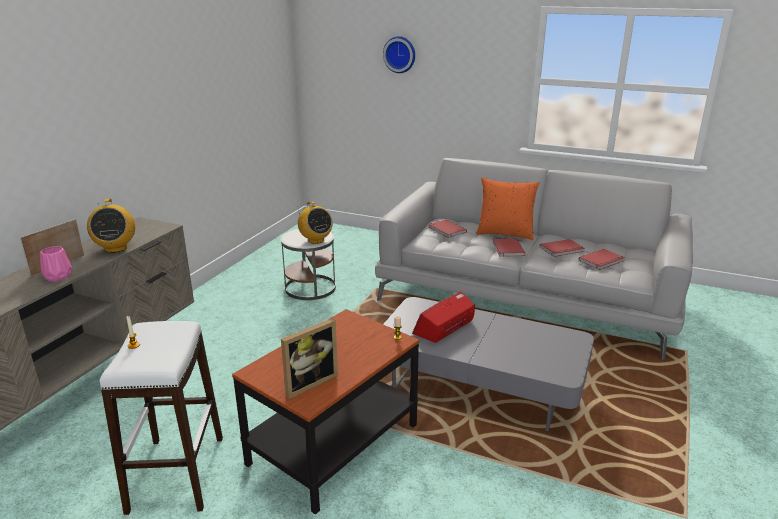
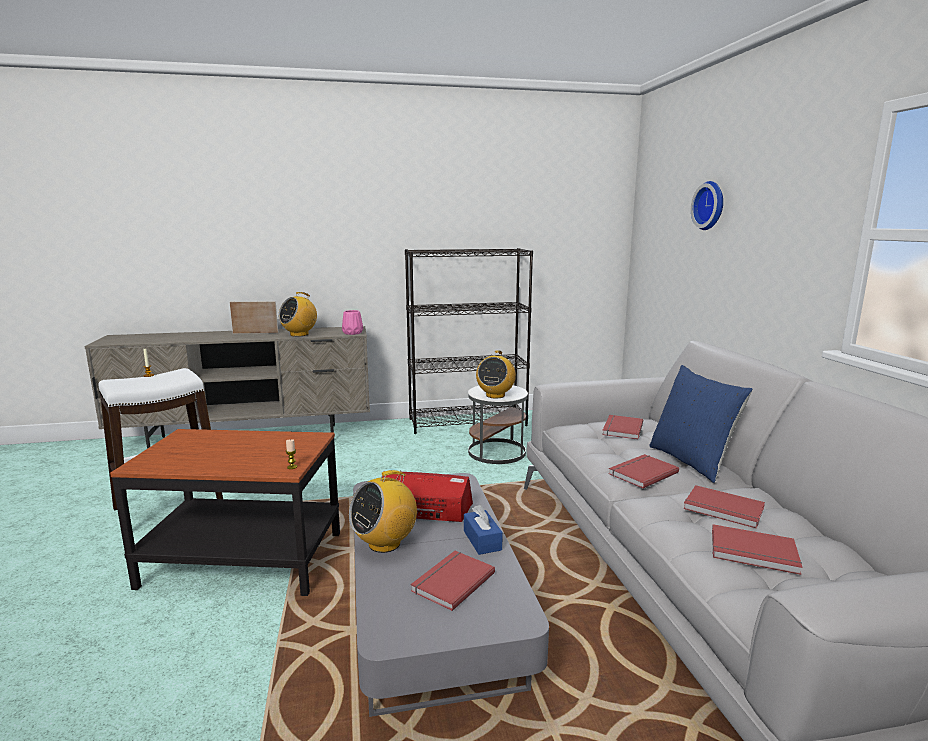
camera: 55 degrees right, 10 degrees down
pink vase [40,246,72,282] -> pink vase moved to [342,310,363,335]
picture frame [281,318,338,399] -> none
orange pillow [476,177,540,240] -> blue pillow [649,365,753,483]
none -> radio [349,470,417,553]
none -> black bookcase [405,248,533,434]
none -> red book [411,551,495,611]
none -> blue tissue box [464,505,503,555]

